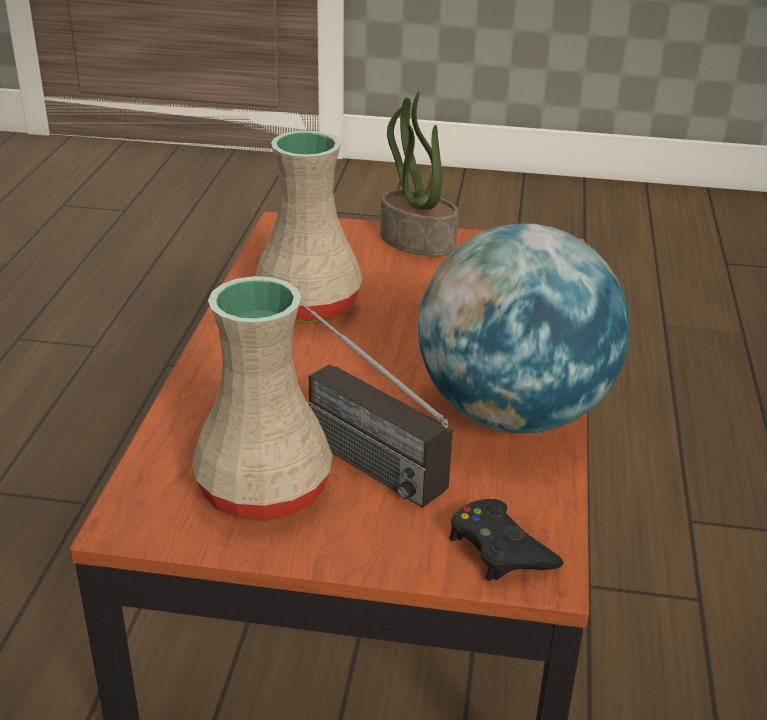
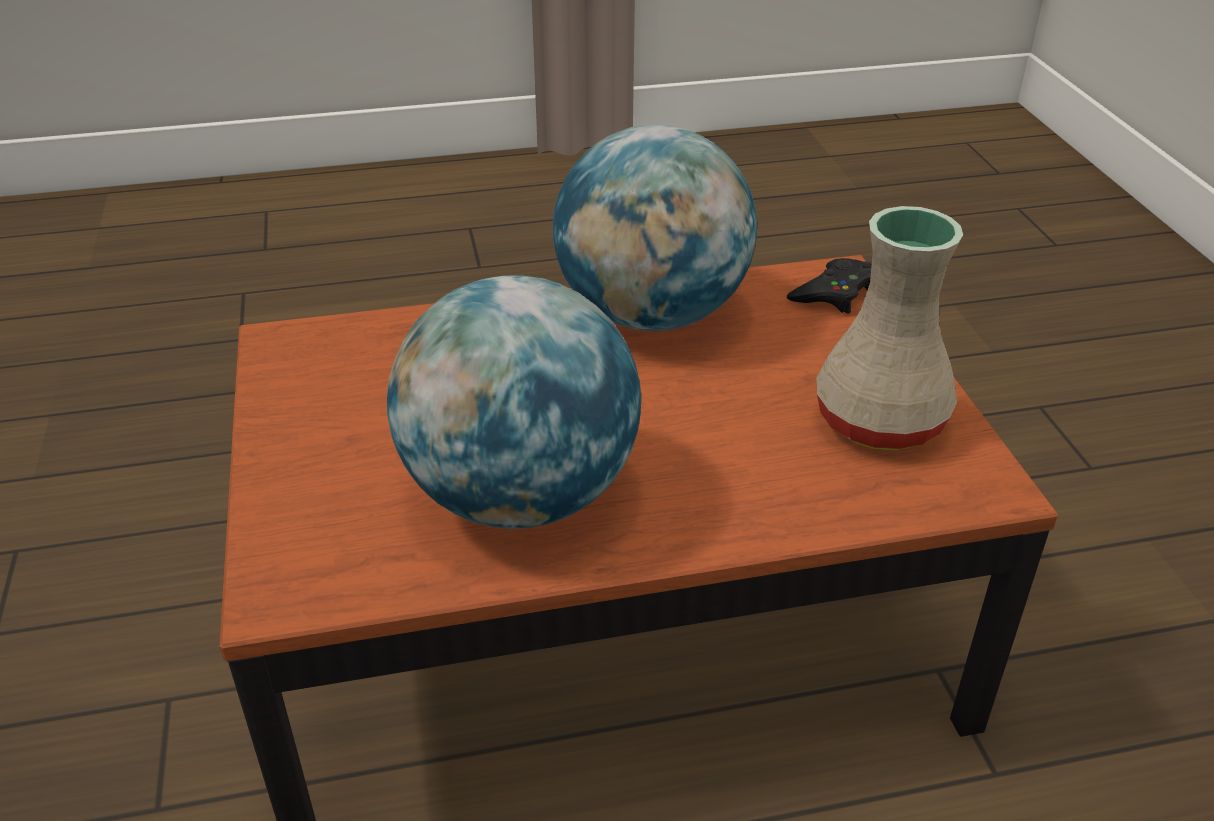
camera: 110 degrees left, 5 degrees up
beige vase [255,130,363,323] -> globe [387,275,641,529]
radio [300,301,453,508] -> none
potted plant [380,91,459,256] -> none

